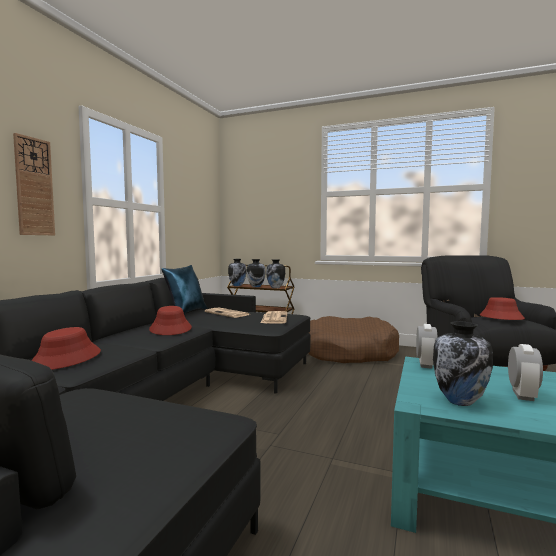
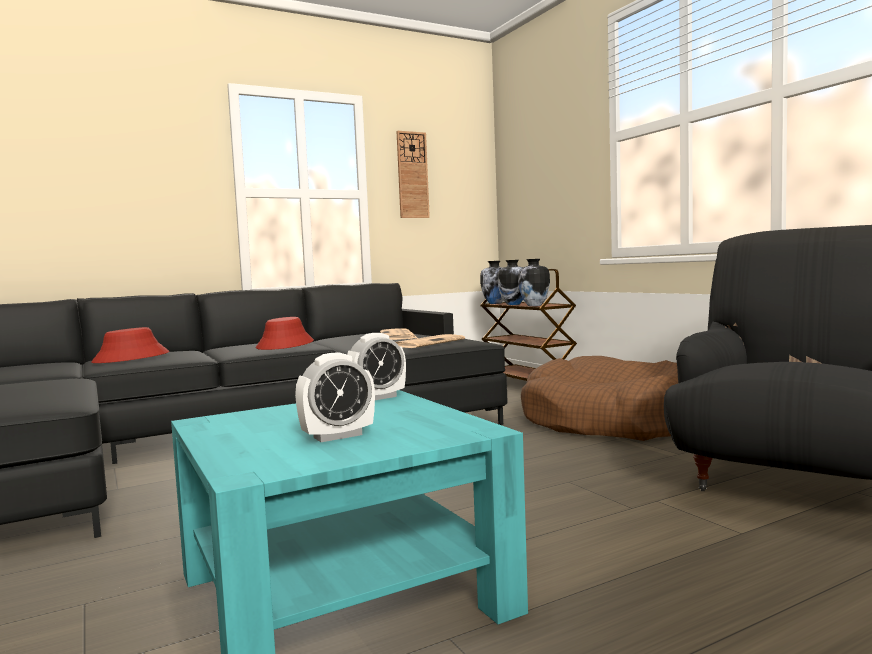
camera: 40 degrees right, 0 degrees up
wall clock [13,133,55,235] -> wall clock moved to [396,131,430,218]
blue pillow [162,265,208,314] -> none
vase [433,321,493,406] -> none
red hat [480,297,525,320] -> none

